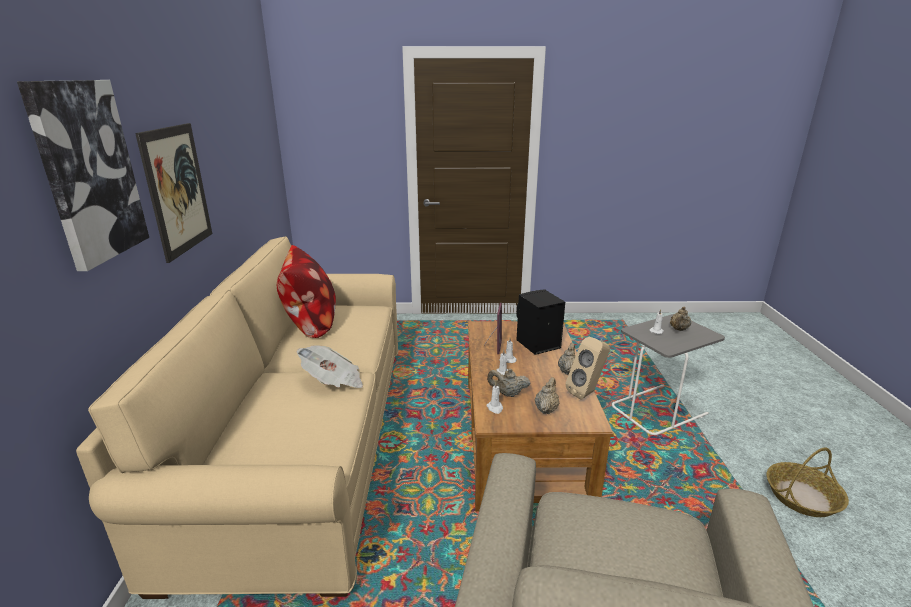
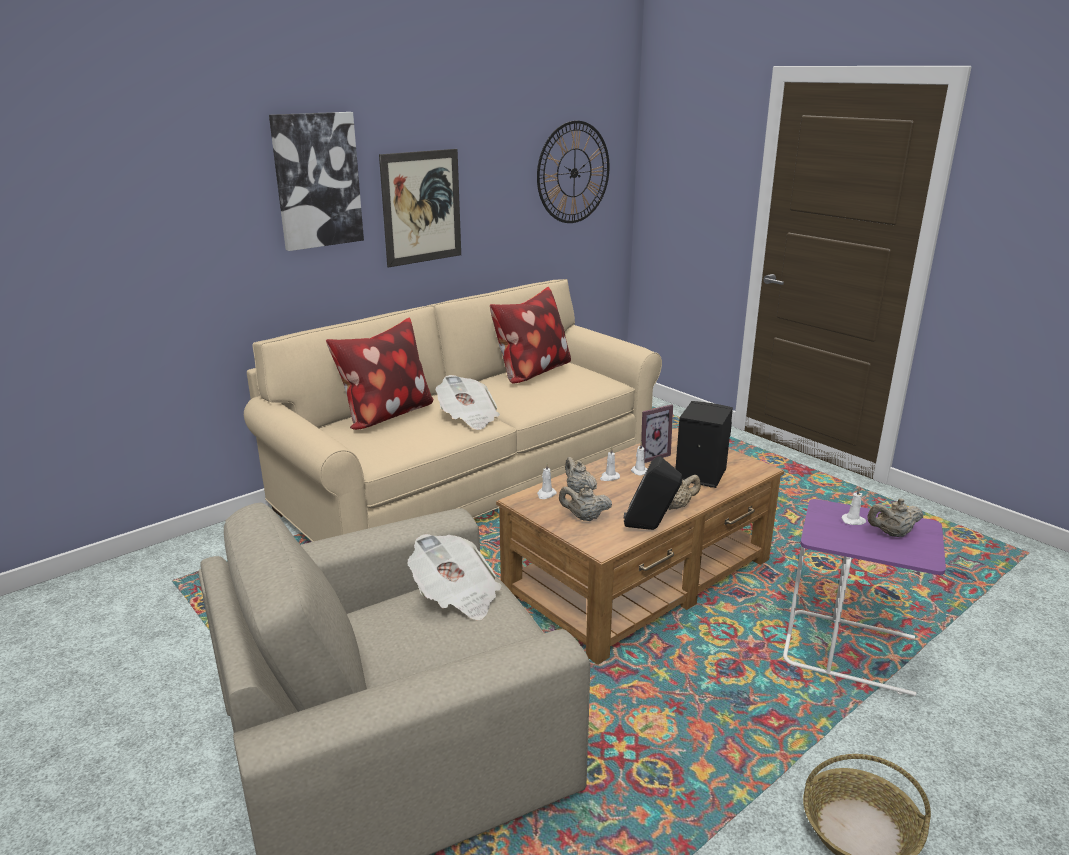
camera: 50 degrees right, 0 degrees up
beige teapot [535,377,559,414] -> beige teapot turned 150 degrees counterclockwise [559,485,612,521]
beige speaker [565,337,610,400] -> black speaker [624,456,682,530]
grey side table [612,314,725,435] -> purple side table [783,499,946,696]
none -> pillow [326,317,433,430]
none -> newspaper [408,534,501,620]
none -> wall clock [537,121,609,223]

